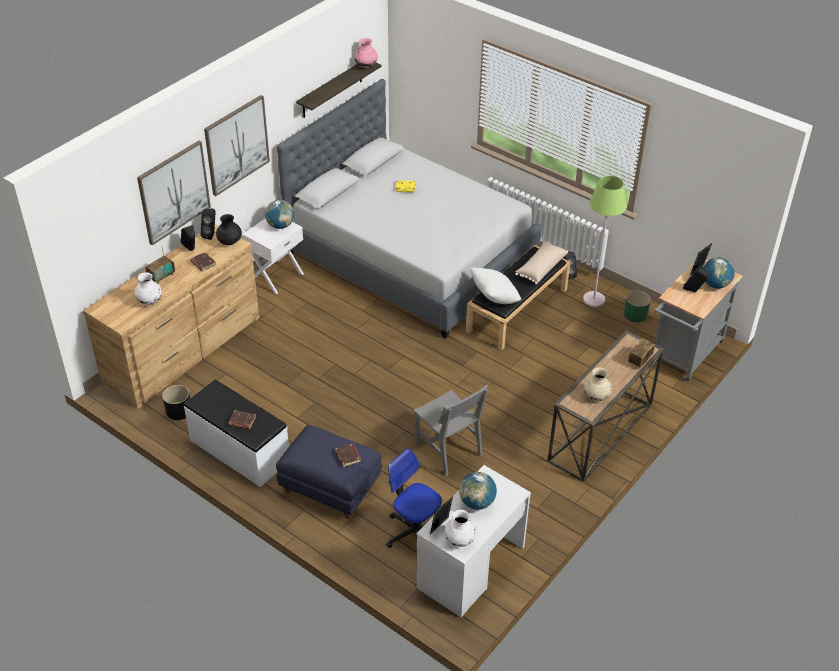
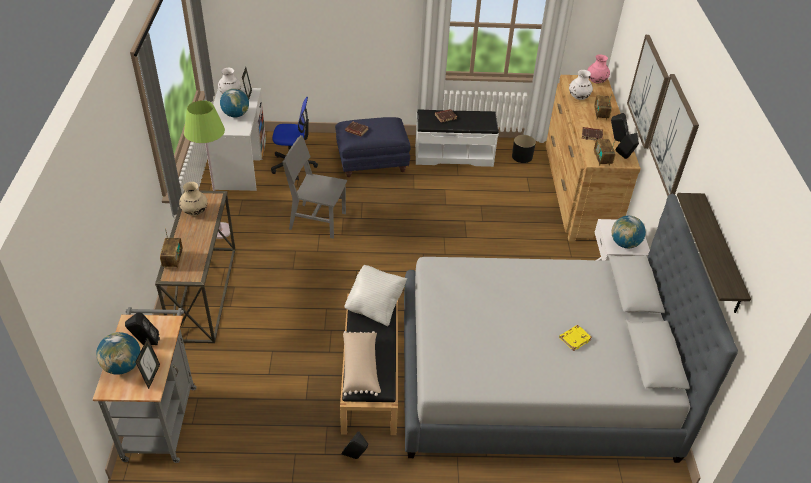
camera: 140 degrees right, 0 degrees up
black vase [216,214,242,245] -> radio [594,139,615,166]
pink vase [354,38,378,68] -> pink vase moved to [587,54,610,83]
green floor lamp [583,176,627,307] -> green floor lamp moved to [184,100,230,239]
green planter [624,291,651,323] -> none

